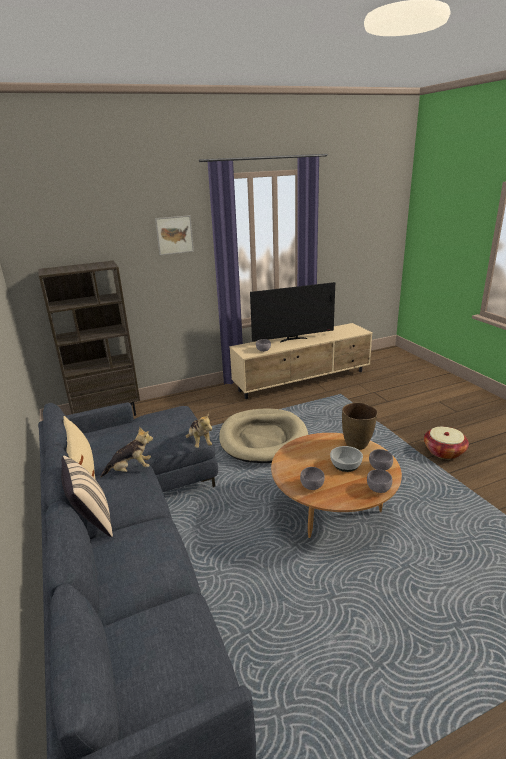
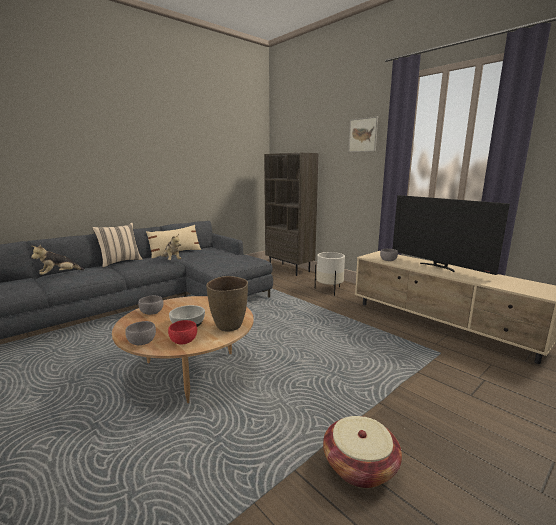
camera: 70 degrees right, 10 degrees down
plush toy [186,413,212,448] -> plush toy moved to [31,245,84,275]
beige dog bed [219,408,308,463] -> none
grey bowl [369,449,393,470] -> red bowl [168,320,197,344]
none -> white planter [315,252,345,296]

